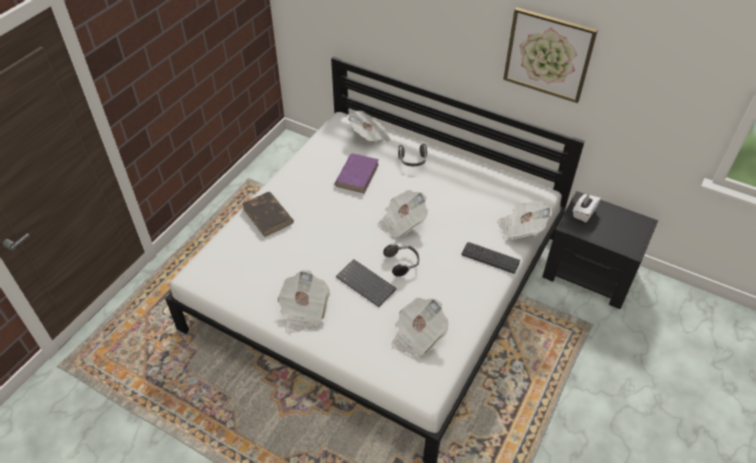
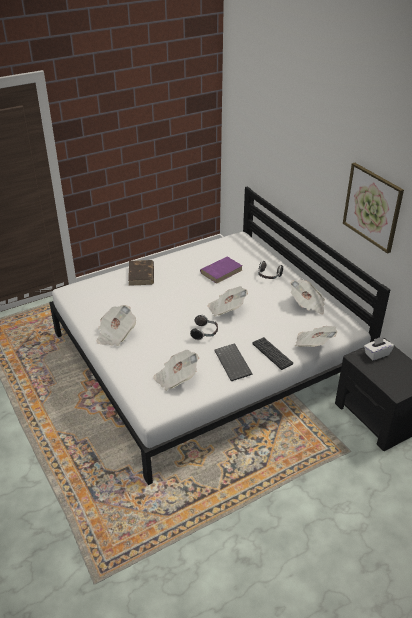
camera: 30 degrees right, 10 degrees down
keyboard [336,259,397,307] -> keyboard moved to [214,343,253,381]
newspaper [347,111,391,142] -> newspaper moved to [290,280,325,314]

